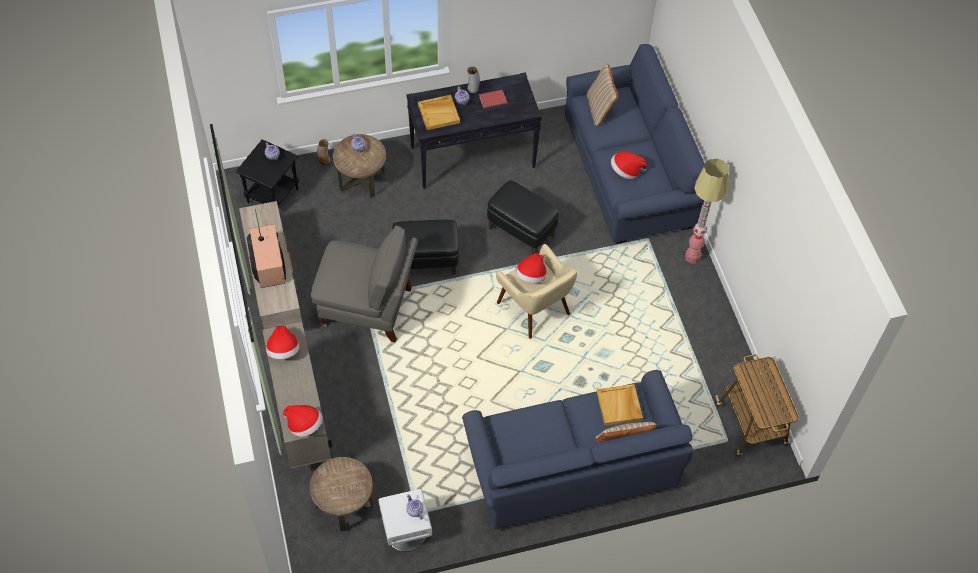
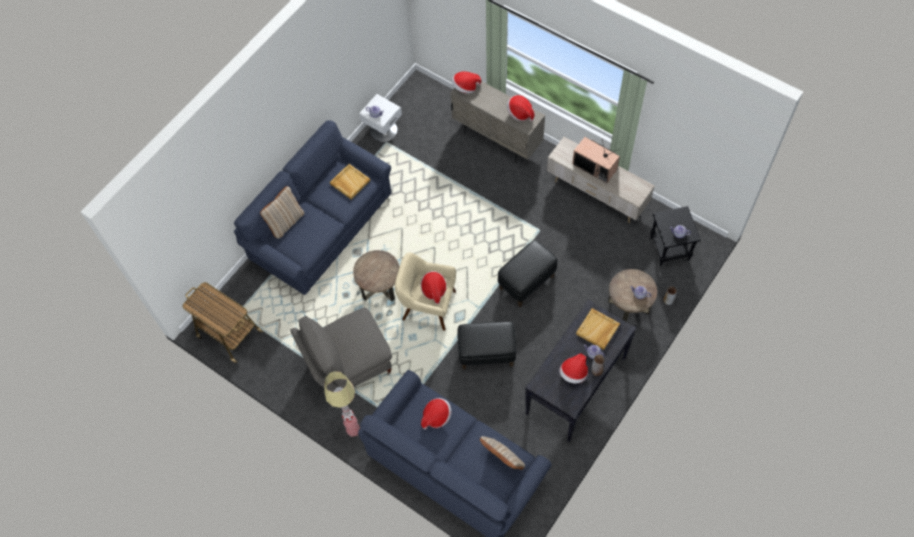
camera: 145 degrees right, 5 degrees up
brown side table [310,457,373,531] -> brown side table moved to [353,250,399,302]
grey armchair [311,226,418,342] -> grey armchair moved to [290,308,392,392]
red book [479,90,507,109] -> hat [559,353,588,384]
beige tray [596,384,643,425] -> beige tray moved to [330,164,370,199]

